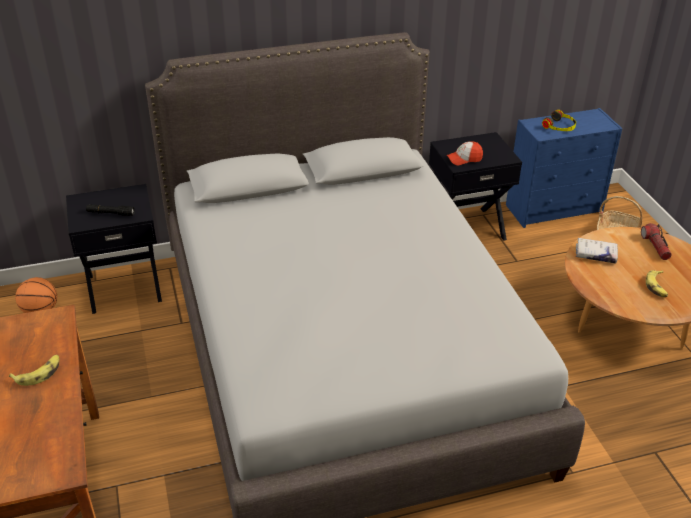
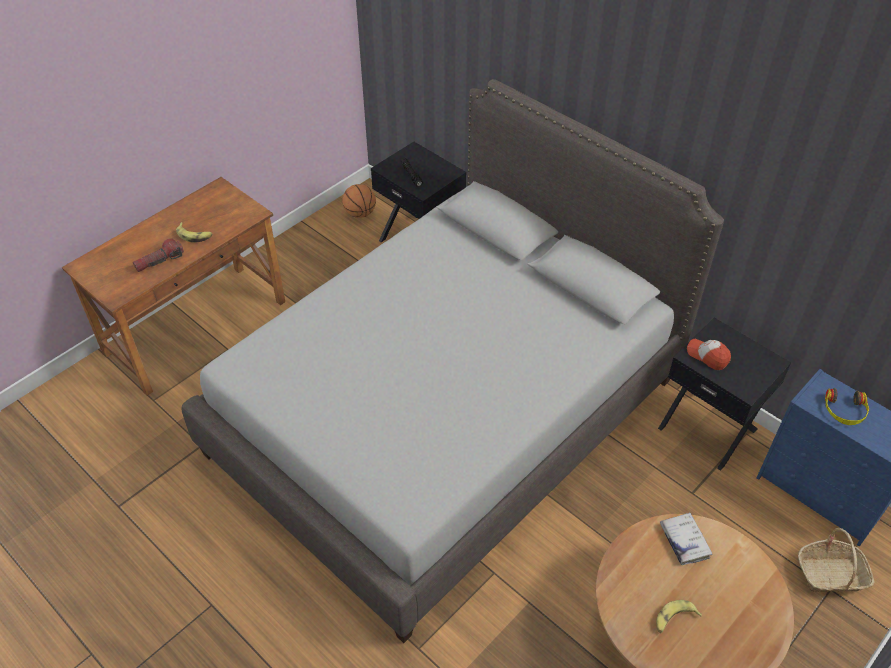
camera: 60 degrees right, 10 degrees up
flashlight [641,223,672,260] -> flashlight moved to [133,238,184,272]

